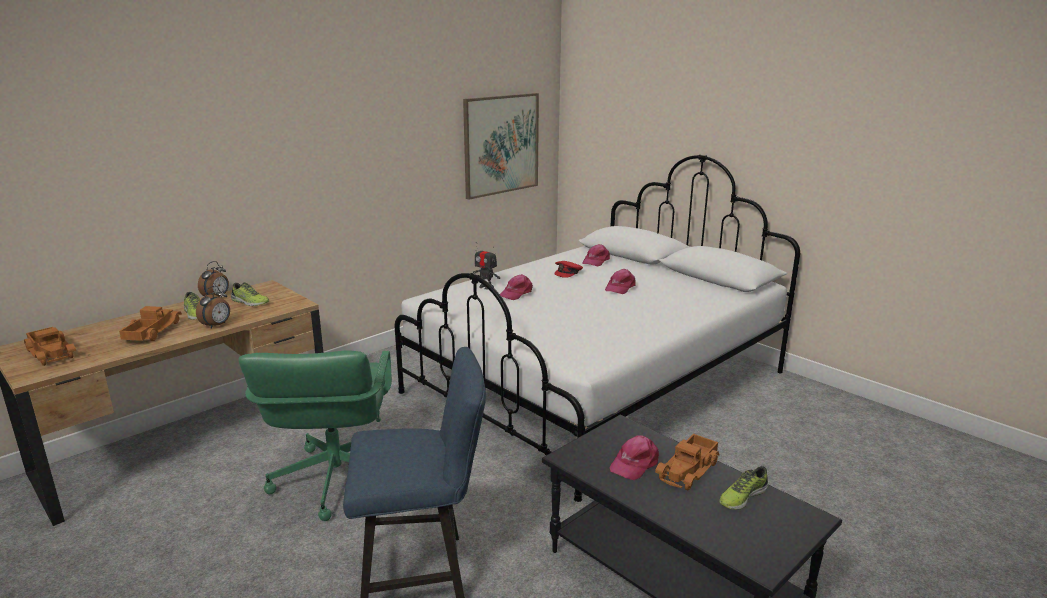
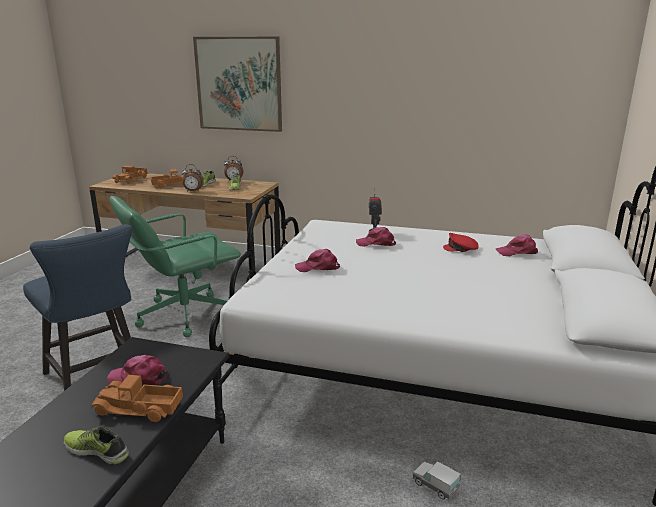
camera: 60 degrees right, 0 degrees up
picture [463,93,539,200] -> picture moved to [193,37,282,132]
pink cap [605,269,636,294] -> pink cap moved to [295,249,340,272]
none -> toy truck [413,461,461,500]

